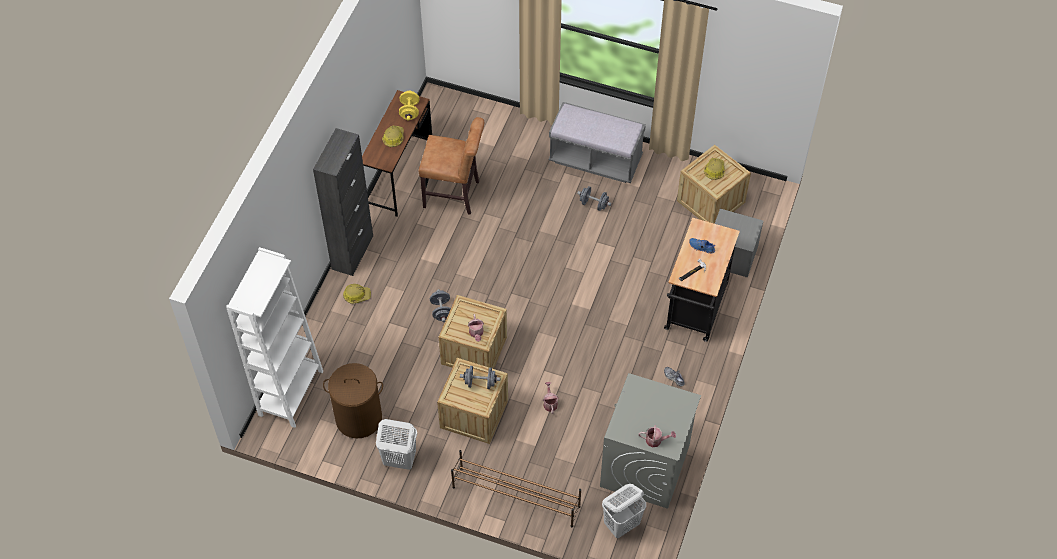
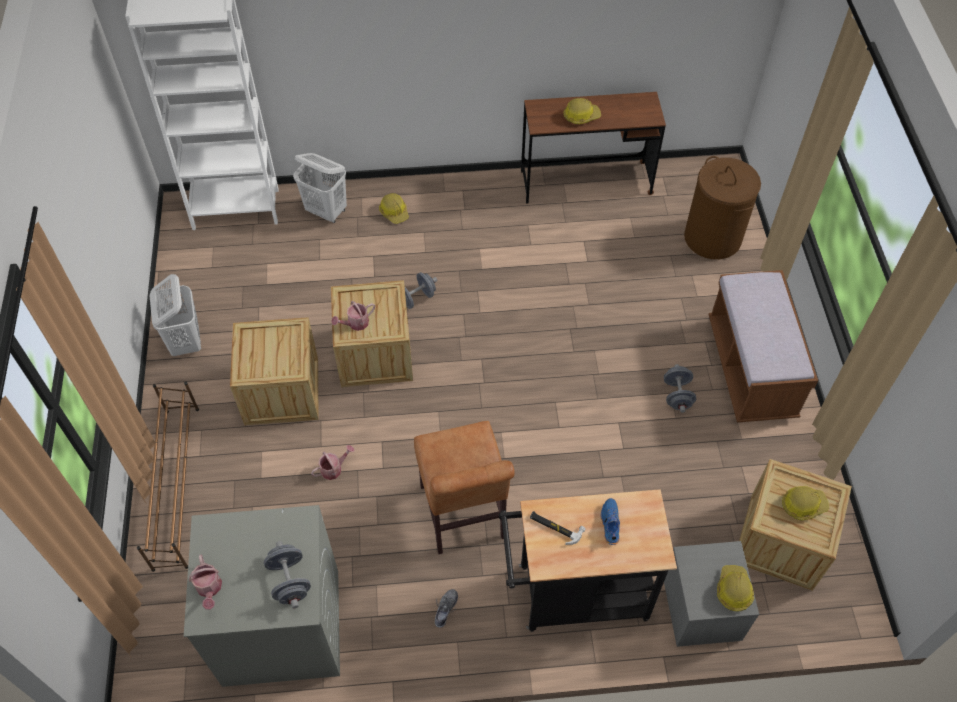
camera: 65 degrees right, 0 degrees up
black cabinet [313,128,373,276] -> none
brown laundry basket [323,363,383,438] -> brown laundry basket moved to [684,156,761,259]
yellow dumbbell [399,90,419,121] -> none
brown chair [419,117,484,215] -> brown chair moved to [414,421,515,554]
grey dumbbell [460,366,500,389] -> grey dumbbell moved to [264,541,311,609]
grey bench [549,102,646,183] -> brown bench [709,270,818,423]
white laundry basket [602,484,646,538] -> white laundry basket moved to [293,153,347,223]
none -> hard hat [717,565,754,612]

